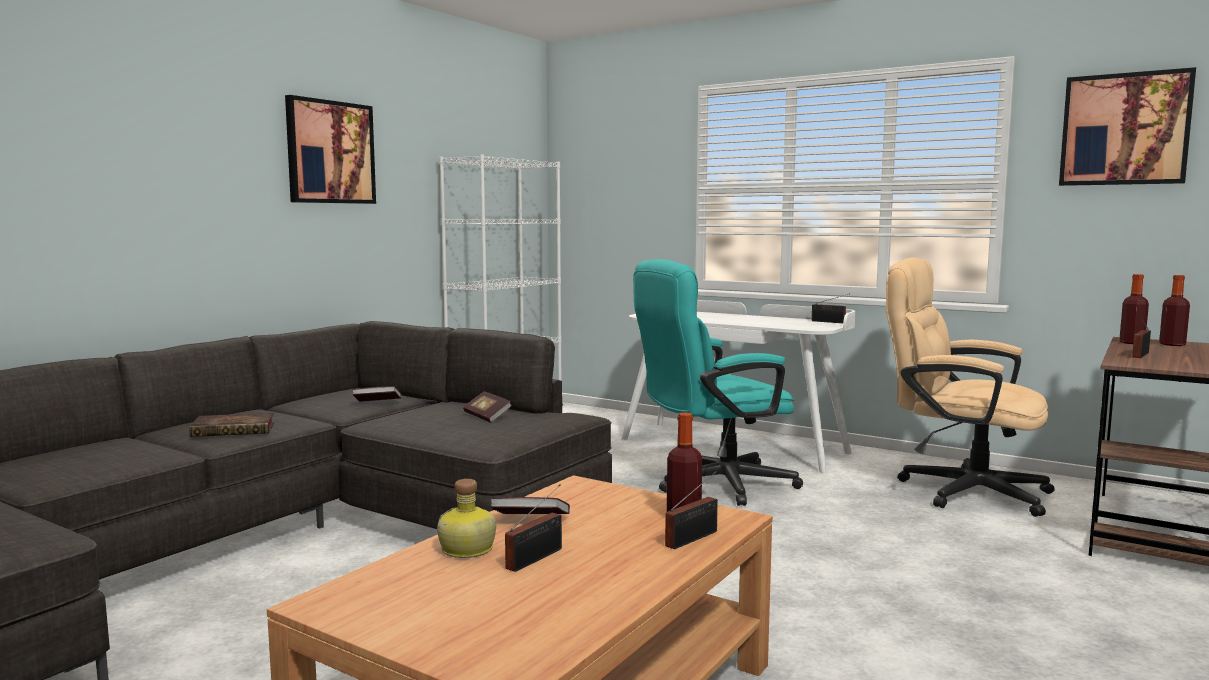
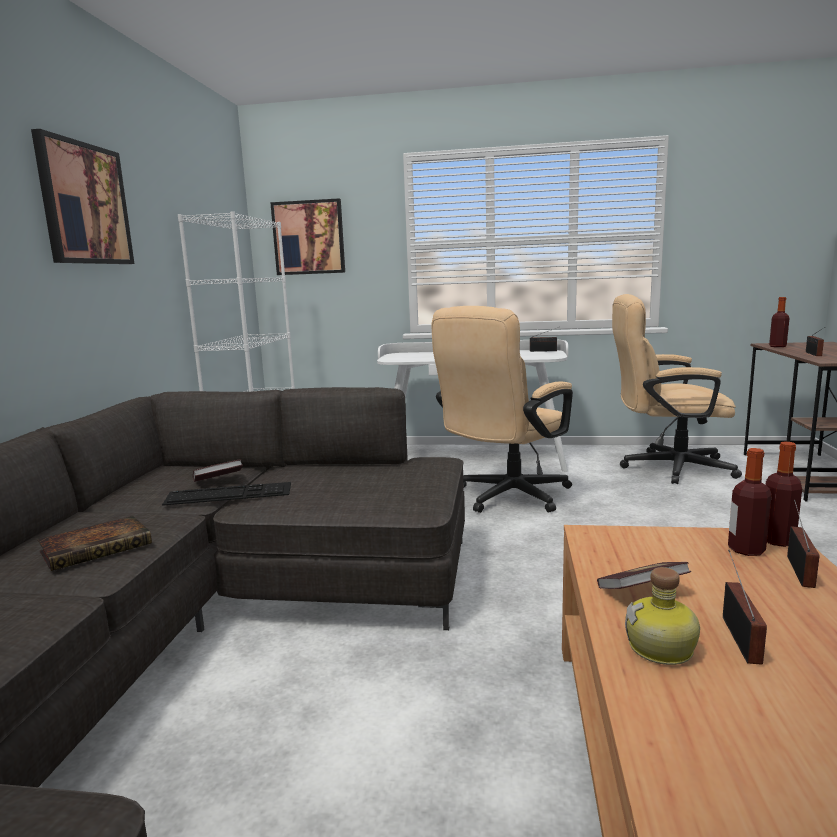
camera: 25 degrees left, 5 degrees up
book [463,391,512,423] -> none
turquoise office chair [633,259,803,506] -> beige office chair [431,306,573,513]
picture [1059,67,1196,186] -> picture moved to [270,198,345,275]
bottle [1159,275,1190,346] -> bottle moved to [766,441,802,547]
none -> keyboard [162,482,291,506]

